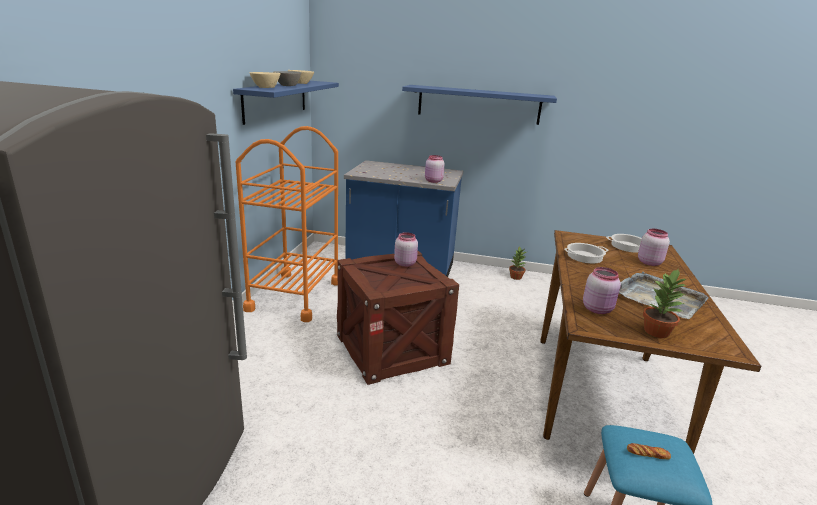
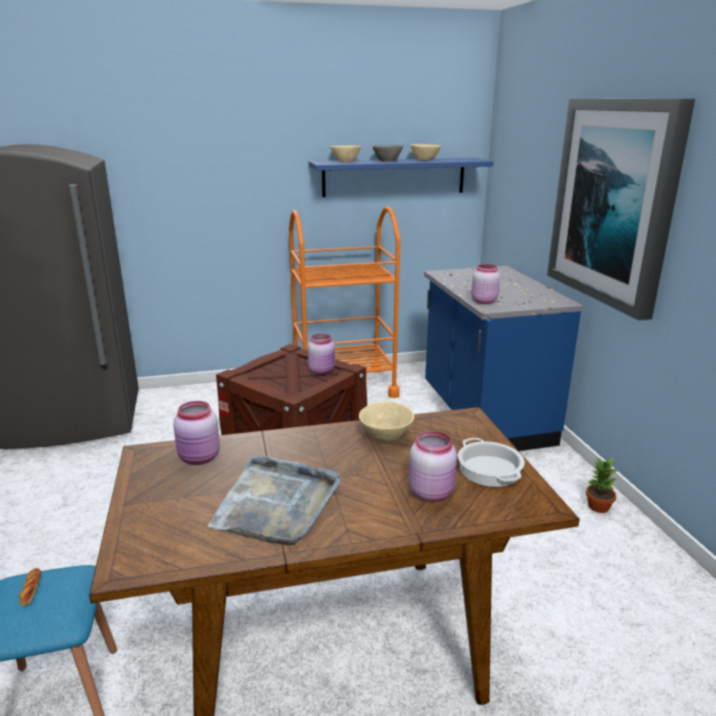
camera: 65 degrees right, 0 degrees up
blue shelf [402,85,557,125] -> picture [547,99,695,320]
cooking pot [565,243,609,263] -> beige bowl [359,402,414,443]
potted plant [643,269,686,338] -> none

